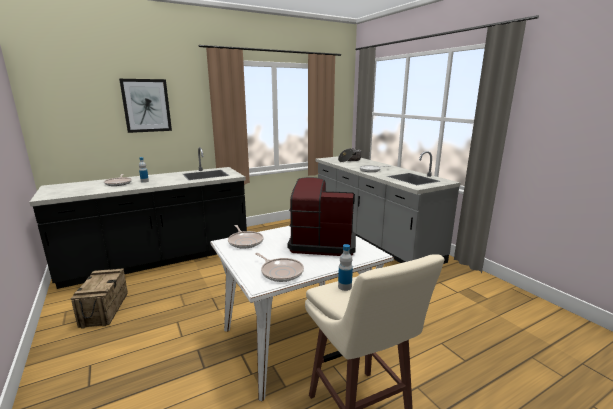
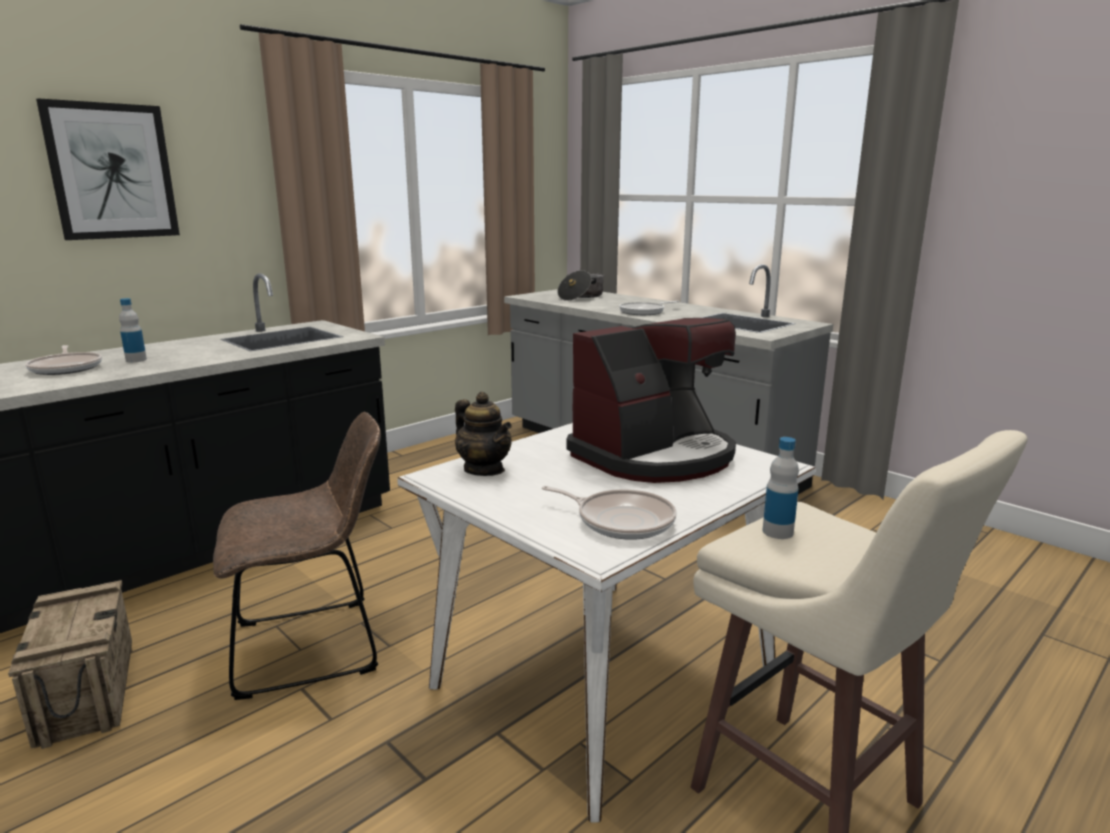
camera: 15 degrees left, 0 degrees up
frying pan [228,225,264,248] -> teapot [455,392,512,476]
coffee machine [288,177,356,256] -> coffee machine turned 150 degrees clockwise [566,318,736,483]
none -> brown chair [213,412,381,700]

